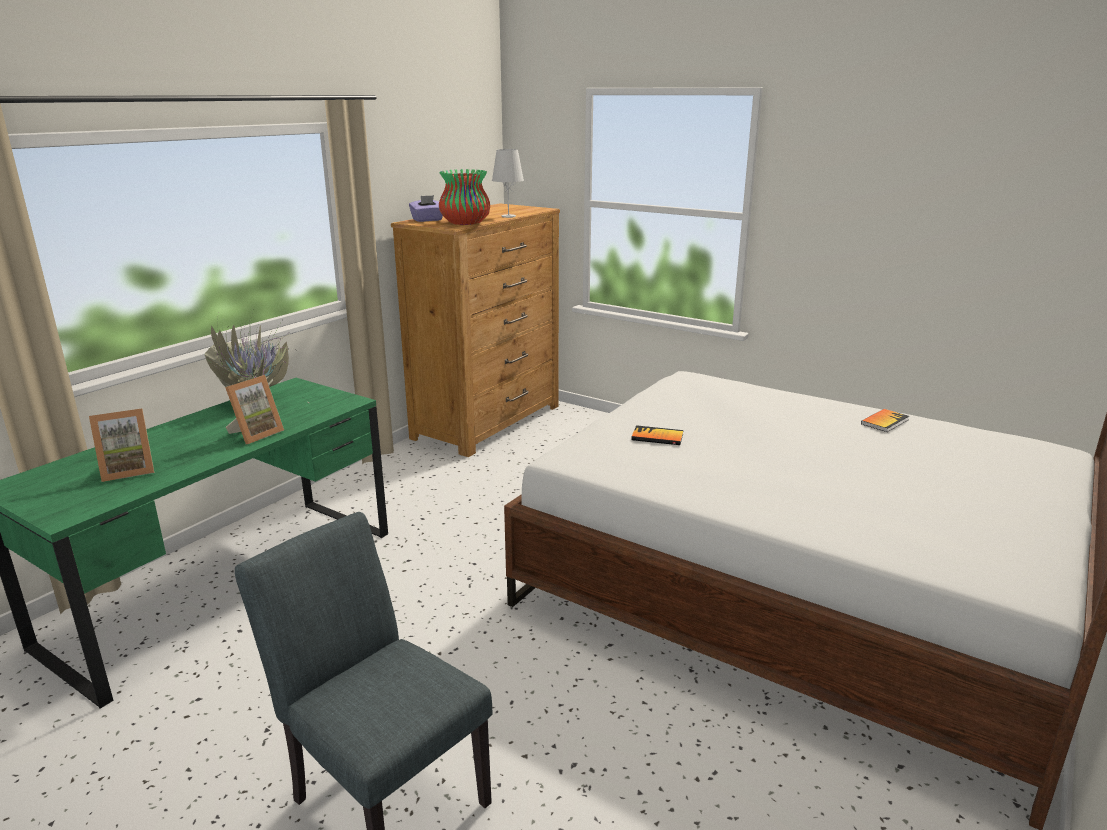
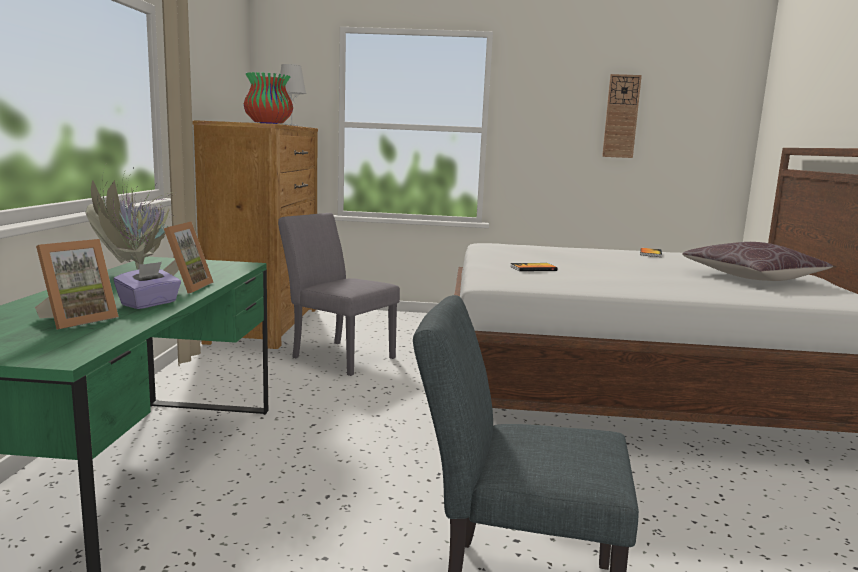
camera: 30 degrees left, 10 degrees down
purple tissue box [409,195,443,222] -> purple tissue box moved to [113,262,181,309]
none -> grey chair [278,213,400,376]
none -> wall clock [602,74,642,158]
none -> brown pillow [682,242,833,281]

